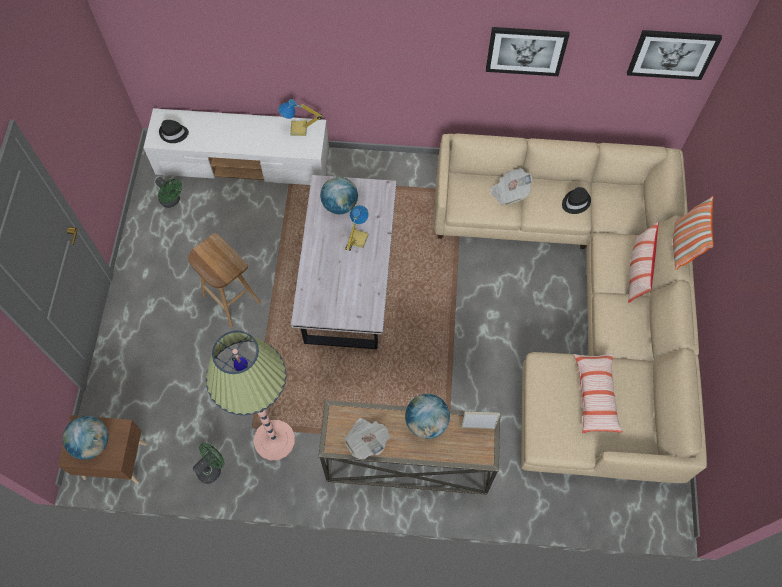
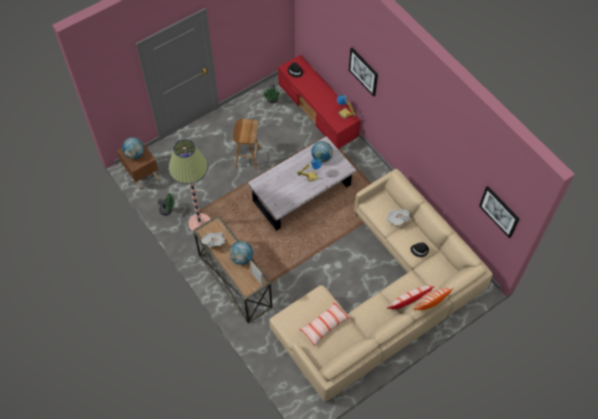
camera: 50 degrees right, 5 degrees down
white tv stand [144,108,329,185] -> red tv stand [278,55,360,149]
picture [486,27,569,76] -> picture moved to [349,48,378,97]

